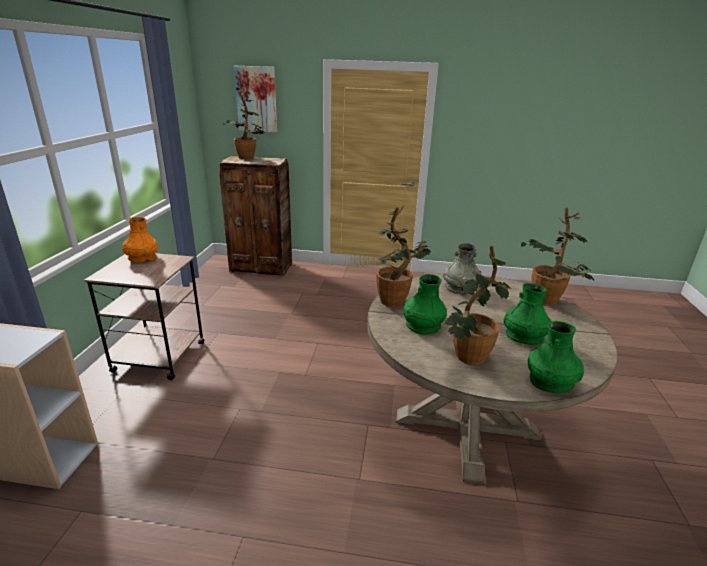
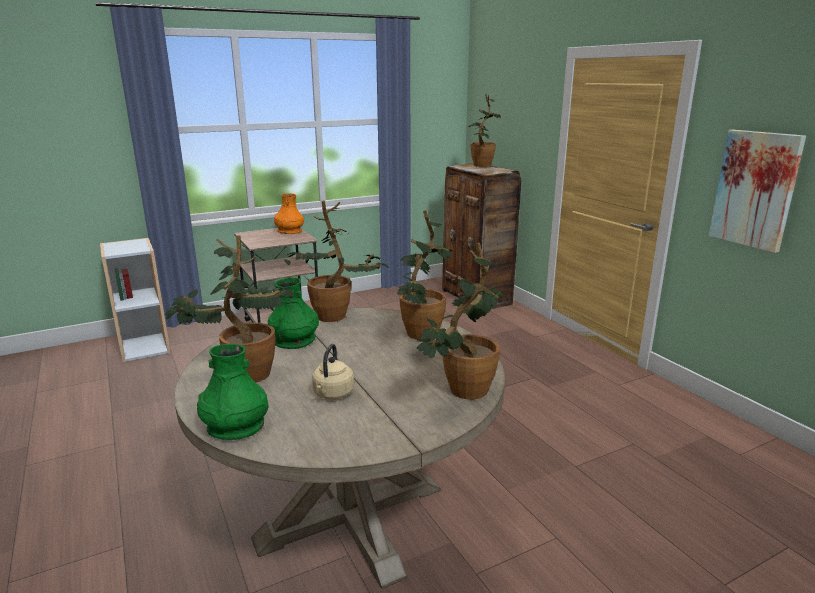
camera: 55 degrees right, 5 degrees down
picture [234,66,277,132] -> picture moved to [709,130,806,253]
grey vase [443,243,481,294] -> potted plant [397,210,452,340]
green vase [504,283,551,345] -> beige kettle [312,344,354,399]

